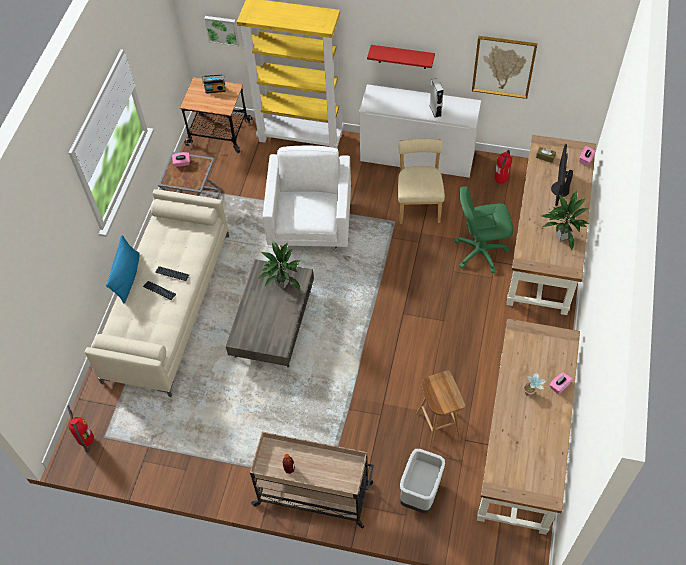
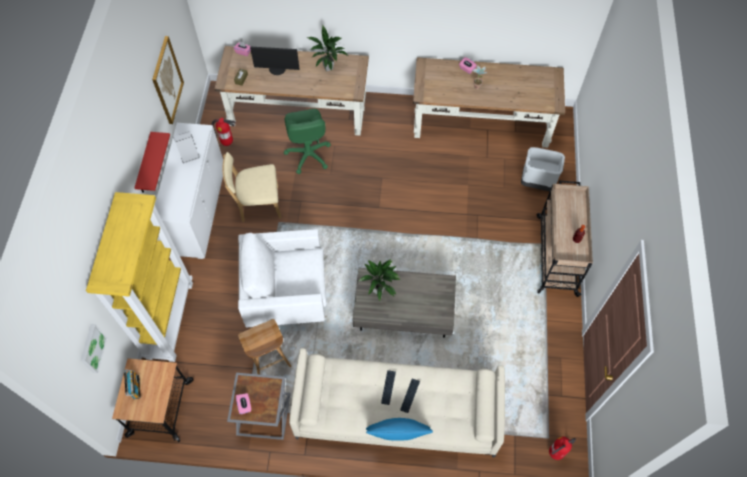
camera: 100 degrees left, 5 degrees up
brown stool [416,371,466,447] -> brown stool moved to [238,319,291,375]

